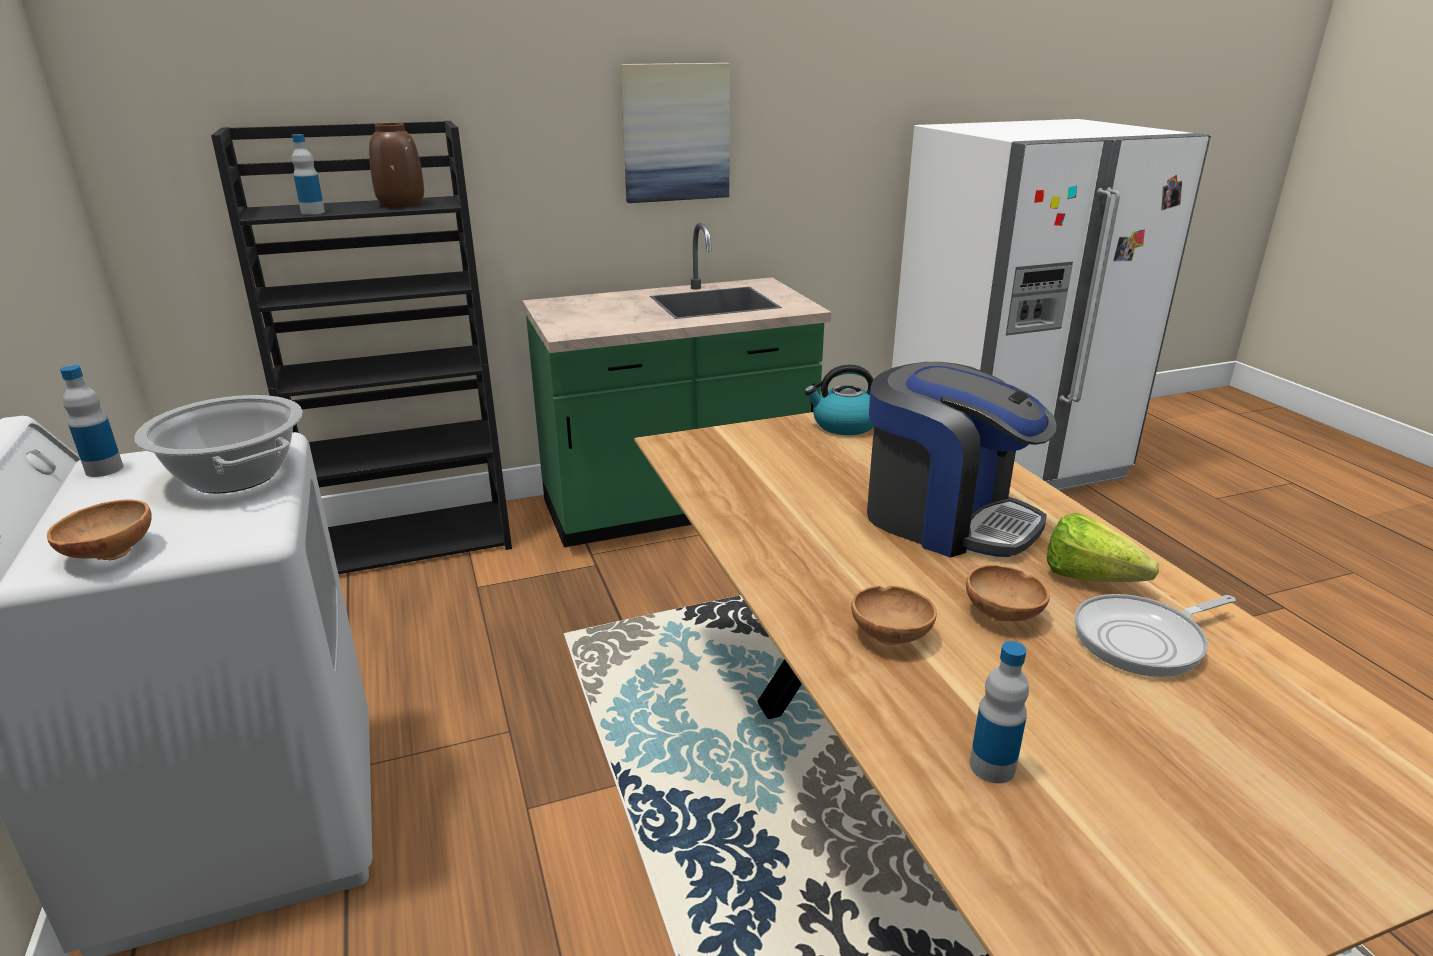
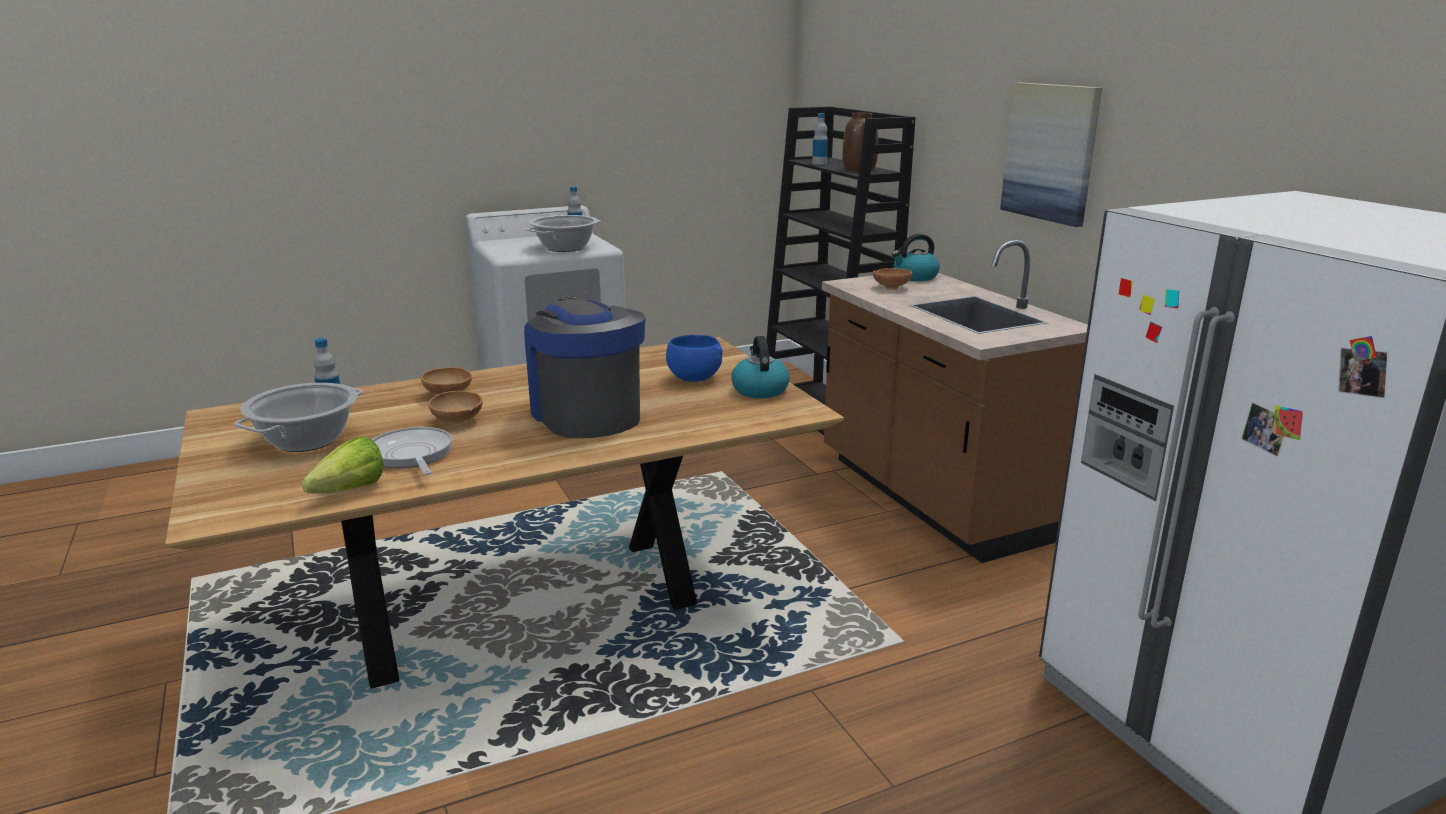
camera: 85 degrees right, 5 degrees down
brown bowl [47,500,152,560] -> brown bowl moved to [873,268,912,290]
green counter [522,223,831,547] -> brown counter [822,240,1088,563]
coffee machine [867,362,1057,558] -> coffee machine turned 120 degrees clockwise [524,297,645,438]
lettuce [1047,513,1159,582] -> lettuce moved to [302,436,384,494]
none -> cooking pot [234,383,363,452]
none -> blue bowl [666,335,723,382]
none -> kettle [892,234,940,281]

